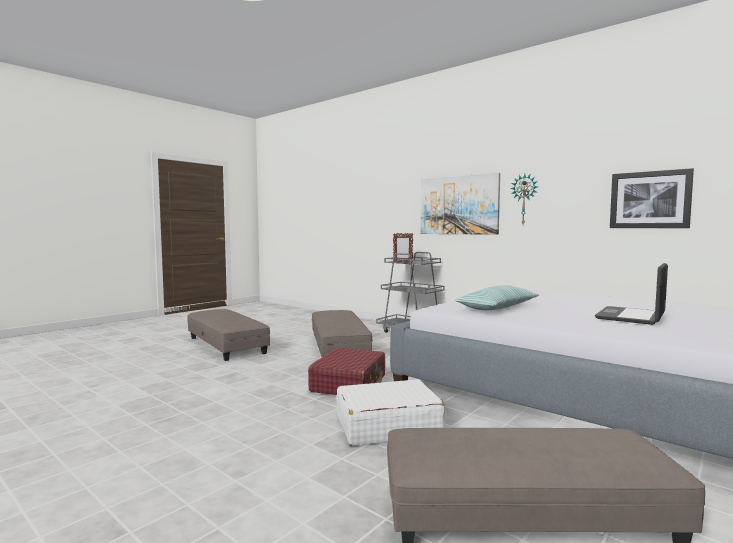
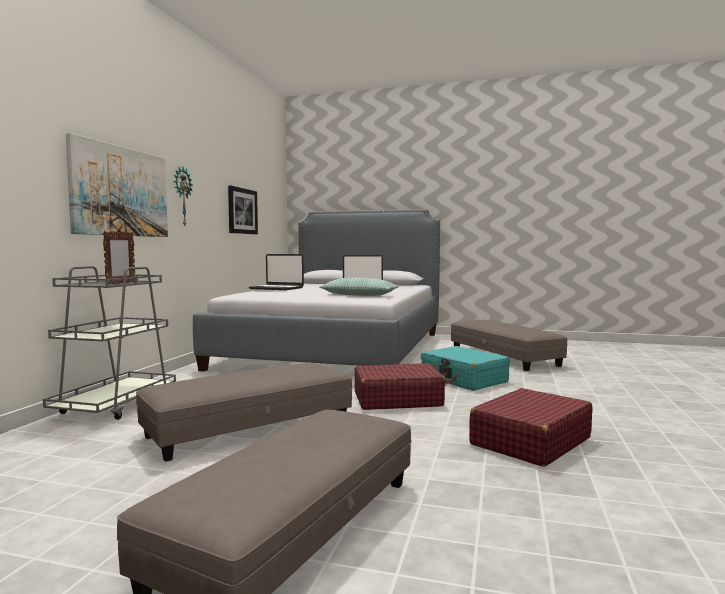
camera: 115 degrees left, 0 degrees up
white suitcase [337,379,445,446] -> turquoise suitcase [421,346,510,391]
none -> laptop [249,254,304,290]
none -> red suitcase [469,388,592,467]

